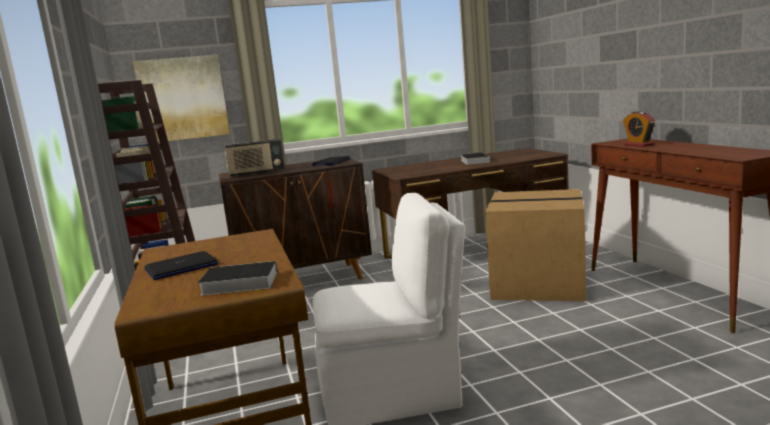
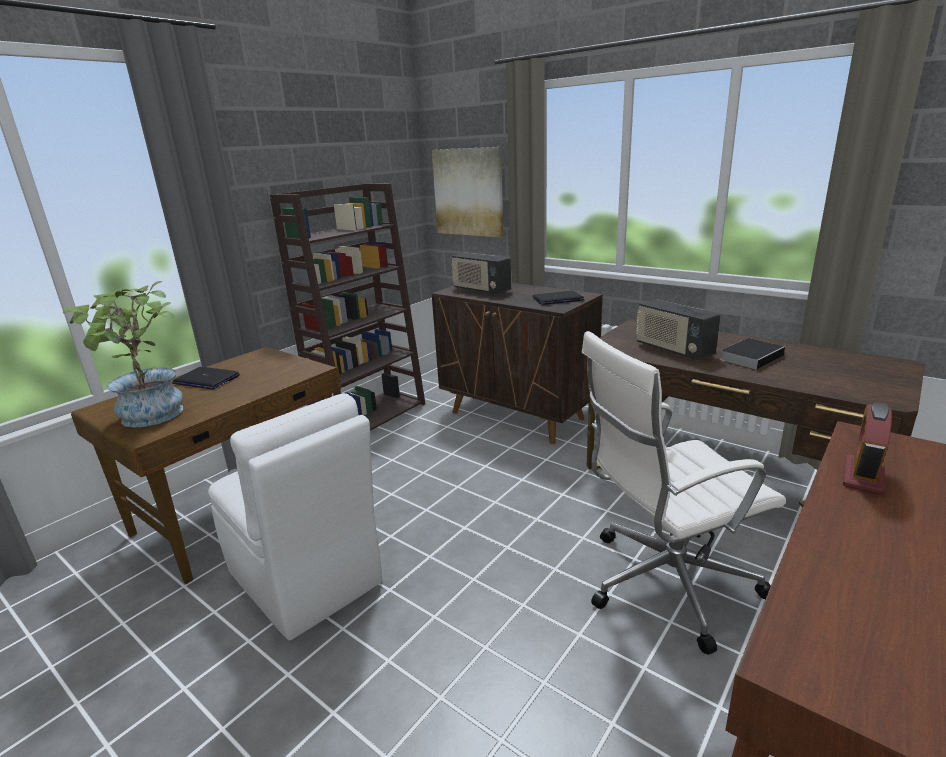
camera: 55 degrees right, 10 degrees up
book [198,261,277,296] -> potted plant [63,281,183,428]
cardboard box [485,189,586,301] -> white office chair [582,331,786,655]
none -> radio [636,299,721,360]

